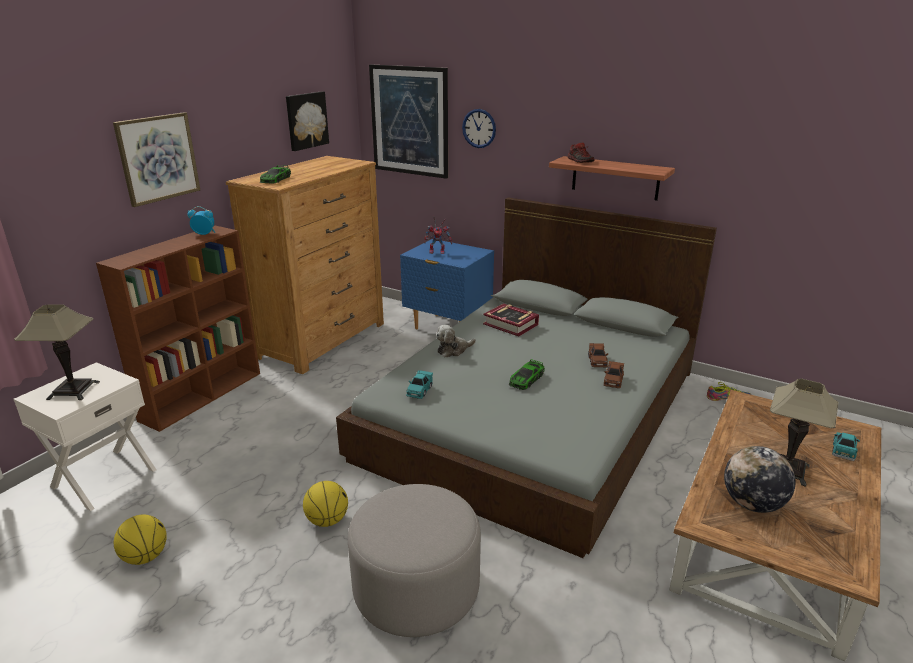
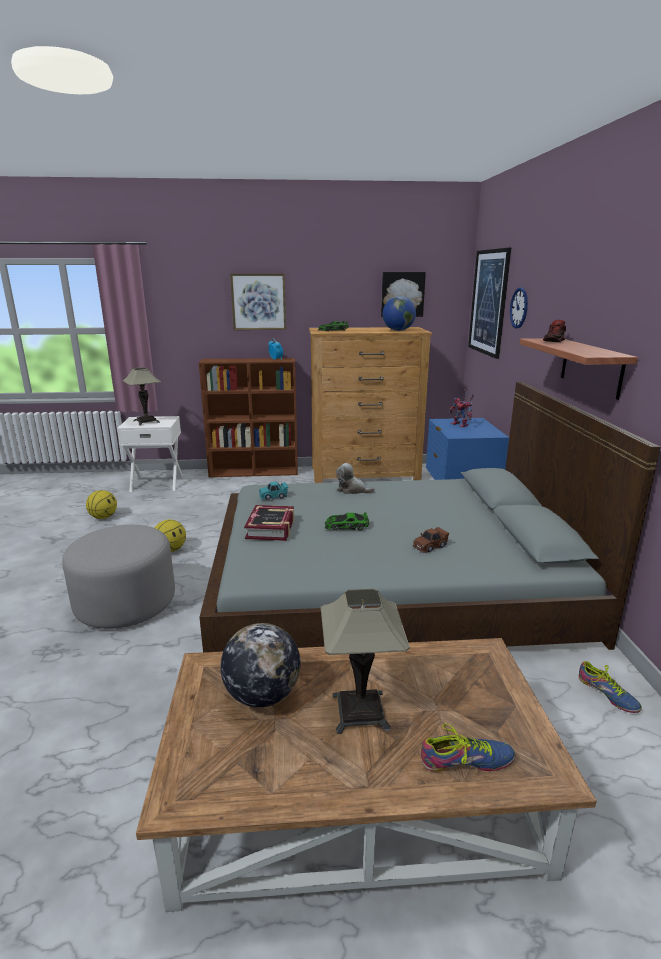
camera: 55 degrees right, 5 degrees down
book [483,303,539,337] -> book moved to [244,505,294,541]
brown toy car [603,361,624,388] -> none
turquoise toy car [832,432,860,461] -> shoe [421,724,515,772]
none -> globe [383,296,416,331]

